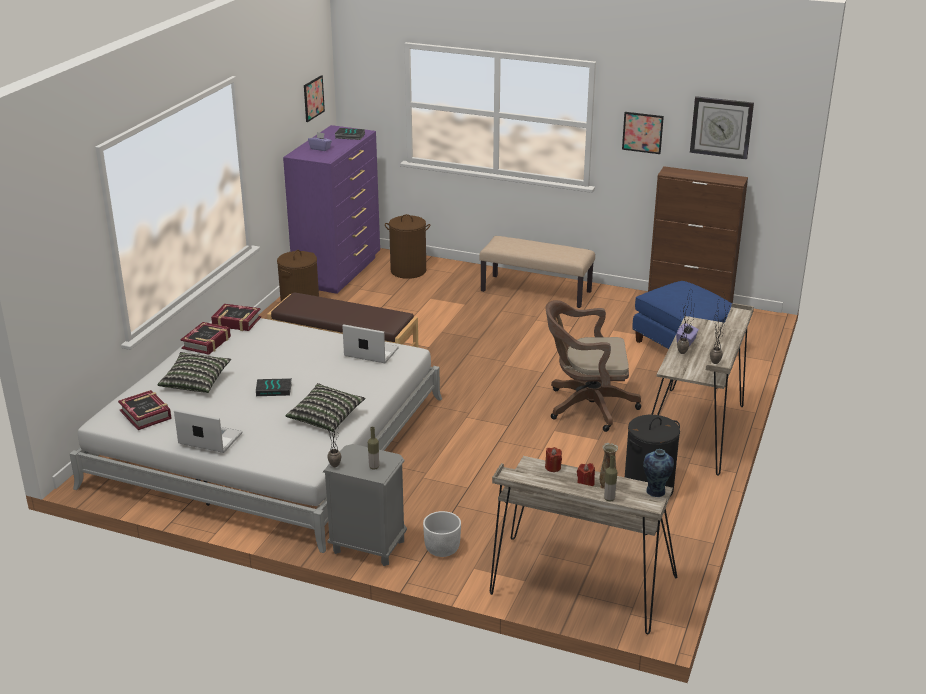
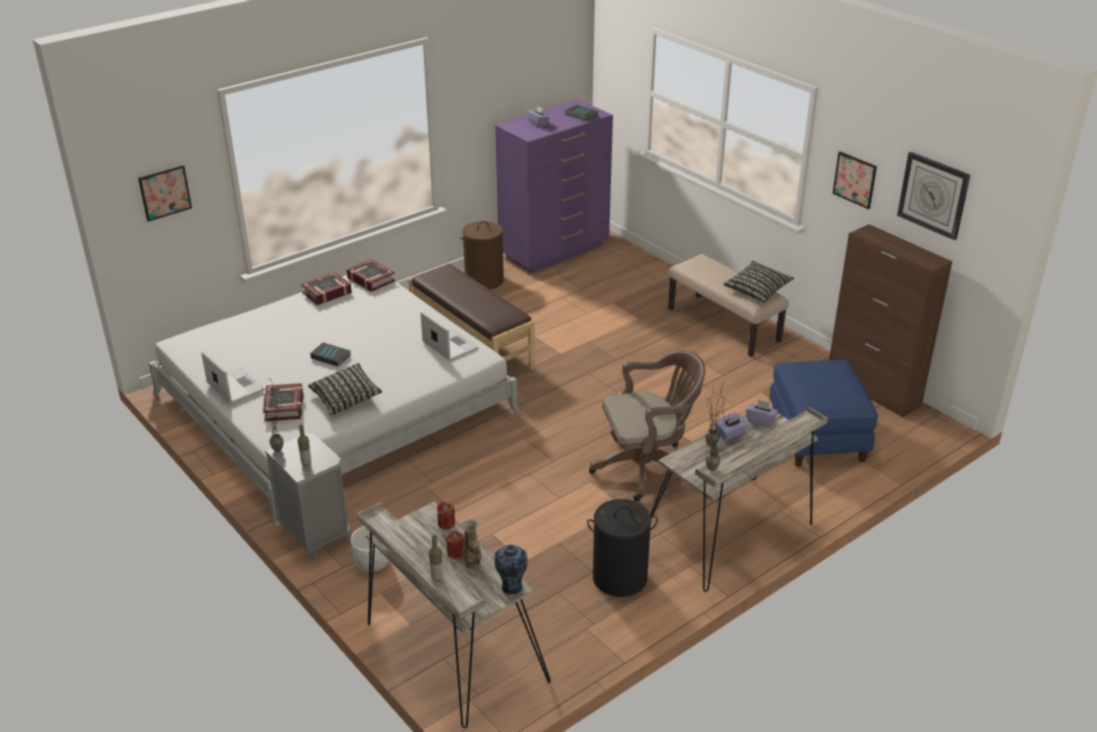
camera: 30 degrees right, 5 degrees up
book [118,390,172,430] -> book moved to [263,383,304,422]
pillow [157,352,231,393] -> pillow moved to [723,261,794,302]
picture [304,75,325,122] -> picture moved to [138,165,192,221]
brown laundry basket [385,214,430,279] -> none
brown office chair [546,300,641,432] -> brown office chair turned 135 degrees clockwise [589,350,705,501]
none -> purple tissue box [746,399,778,427]

